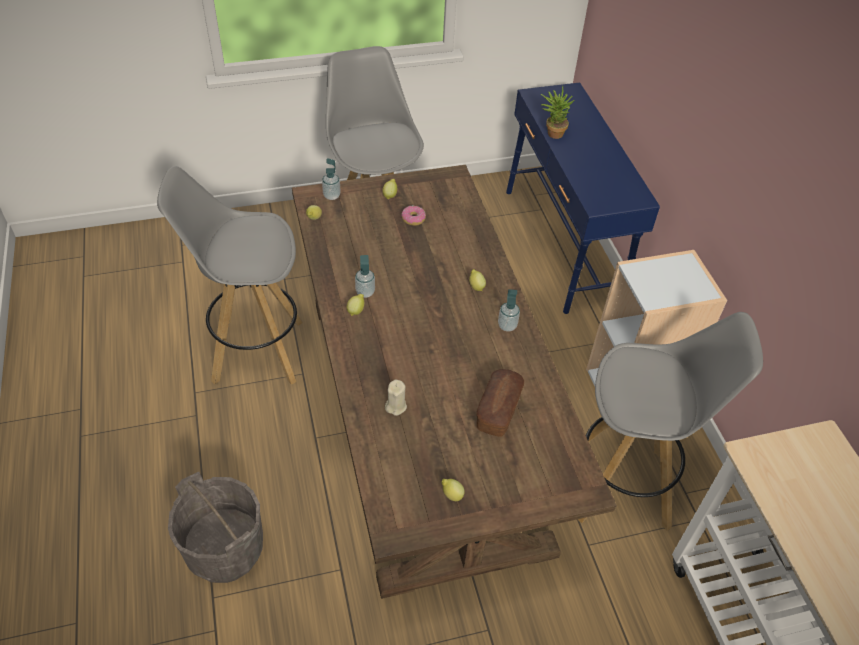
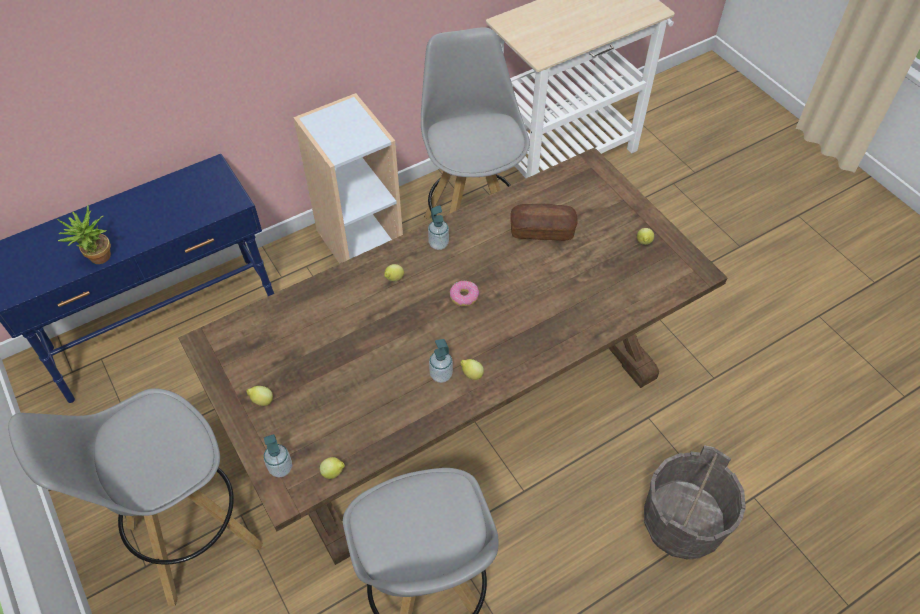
camera: 105 degrees left, 5 degrees up
beige candle [385,379,407,416] -> none
donut [401,206,426,226] -> donut moved to [450,281,479,307]

